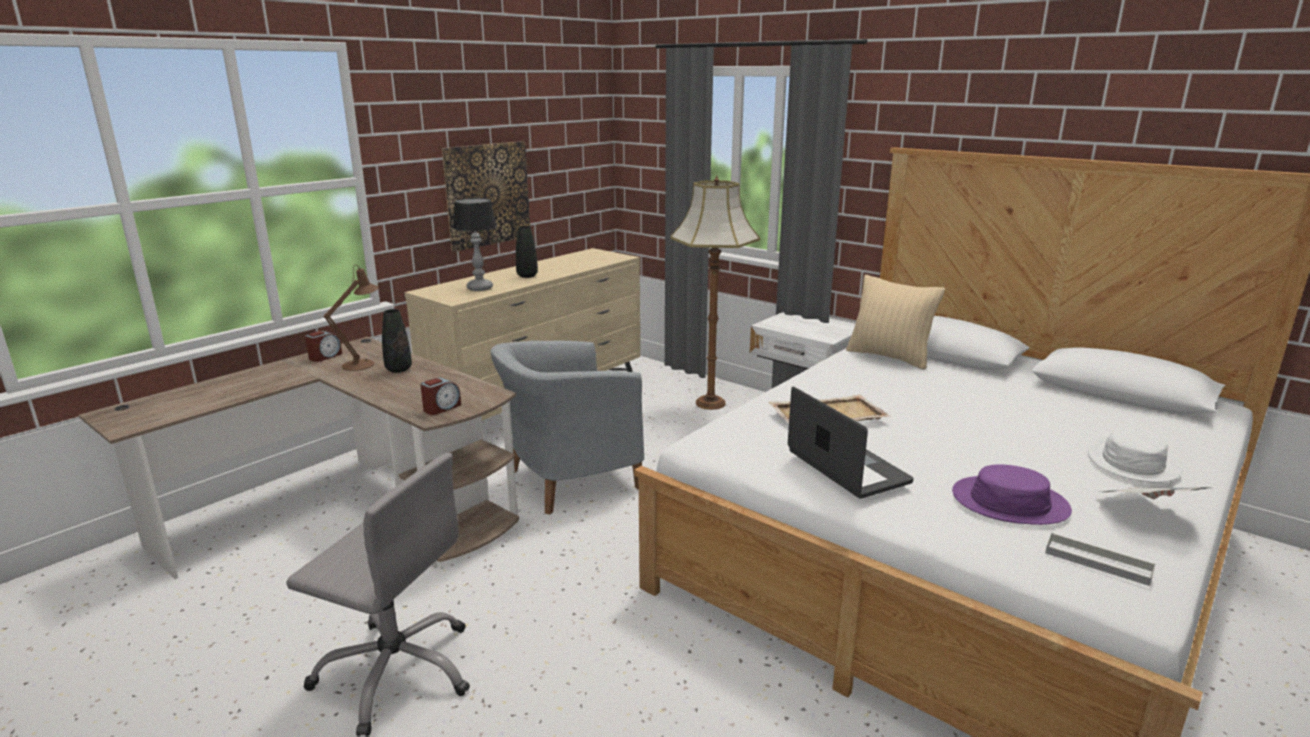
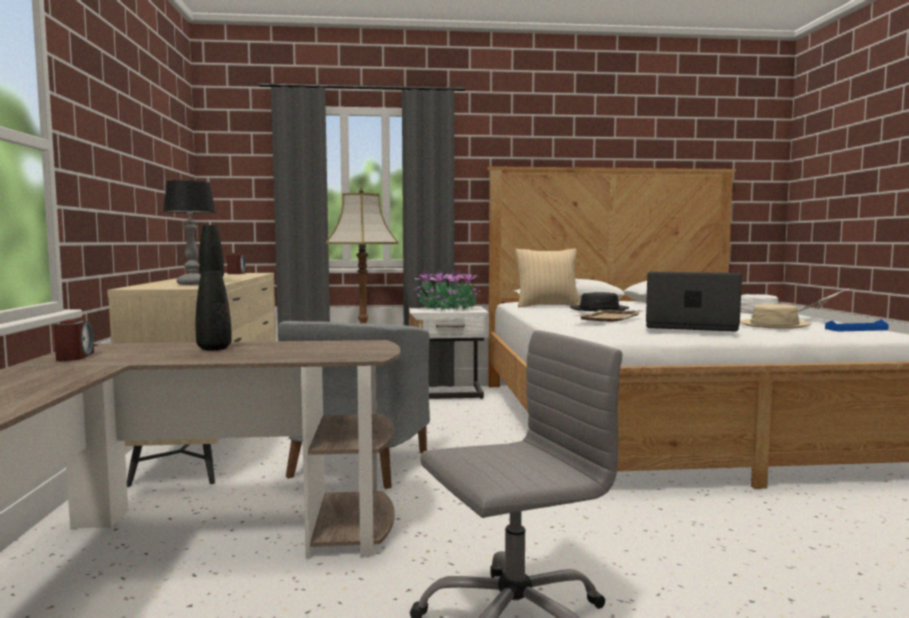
camera: 45 degrees left, 15 degrees down
brown table lamp [324,265,378,371] -> none
alarm clock [420,378,461,415] -> alarm clock moved to [227,253,246,274]
picture [442,141,530,252] -> none
purple hat [952,464,1072,525] -> beige hat [740,304,812,329]
grey tray [1045,532,1155,586] -> blue tray [825,319,889,332]
none -> potted plant [414,270,481,311]
none -> black hat [570,292,629,311]

